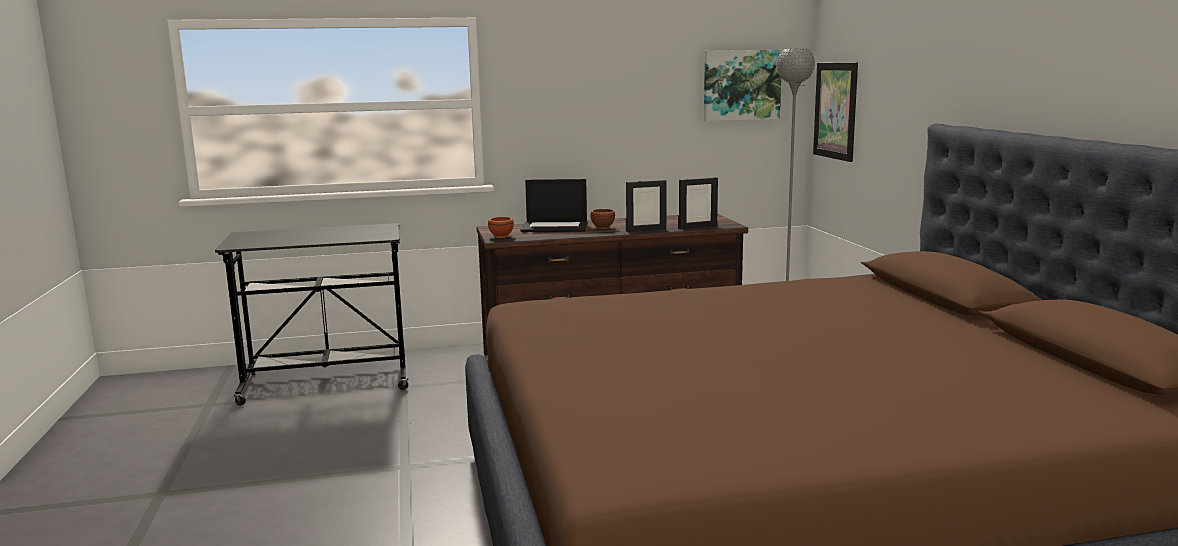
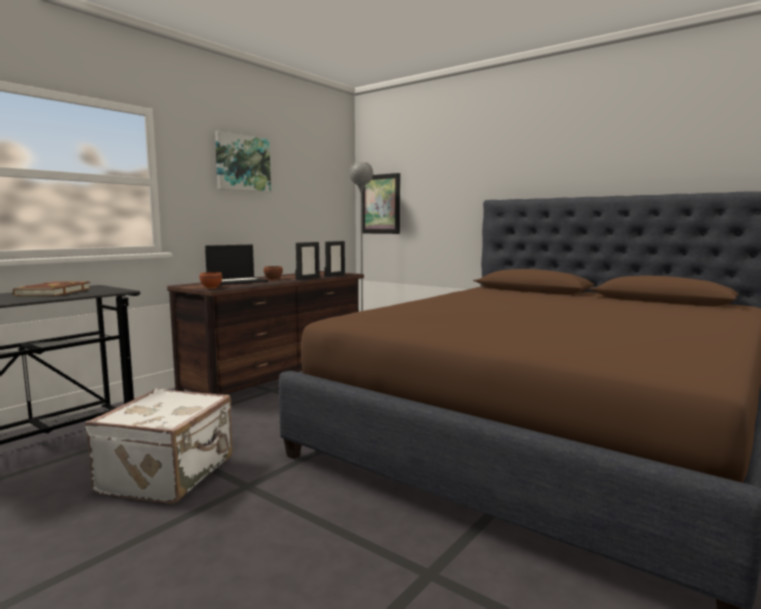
camera: 40 degrees left, 5 degrees down
picture [704,50,782,121] -> picture moved to [215,131,271,192]
none -> brown book [13,281,91,296]
none -> white suitcase [85,388,233,504]

